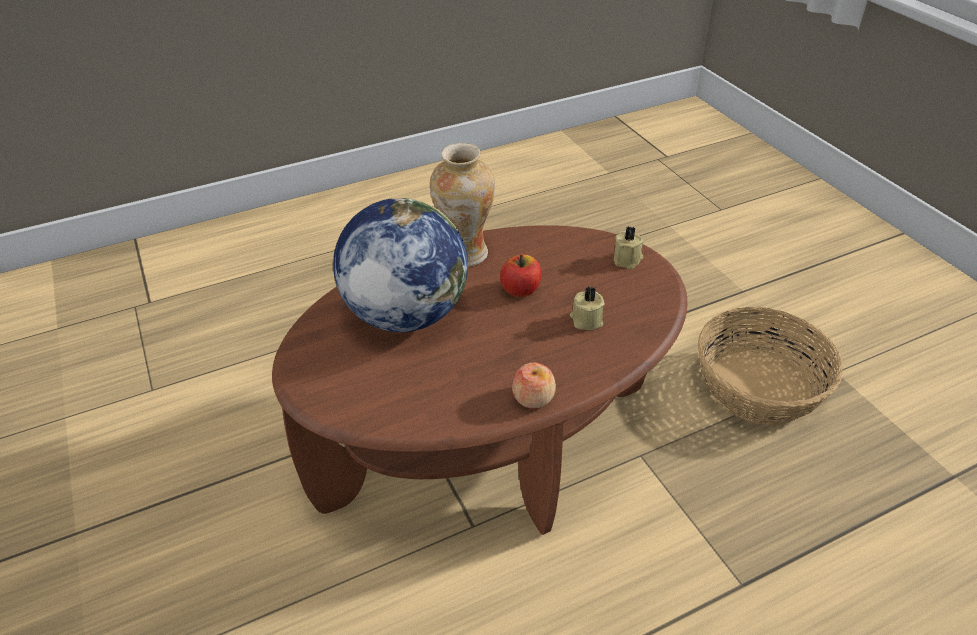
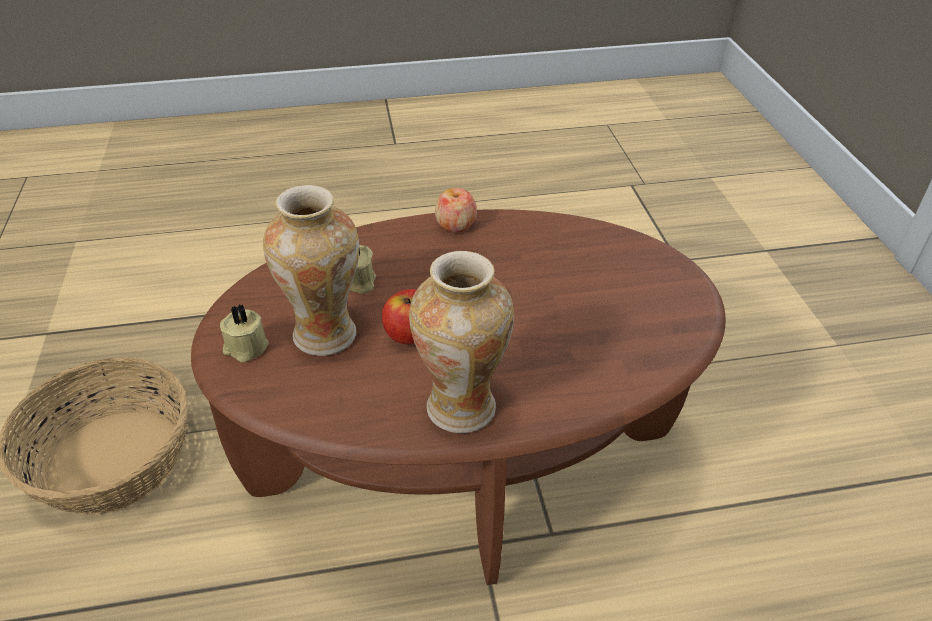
camera: 165 degrees left, 0 degrees up
globe [333,198,468,332] -> none
none -> vase [263,185,359,356]

